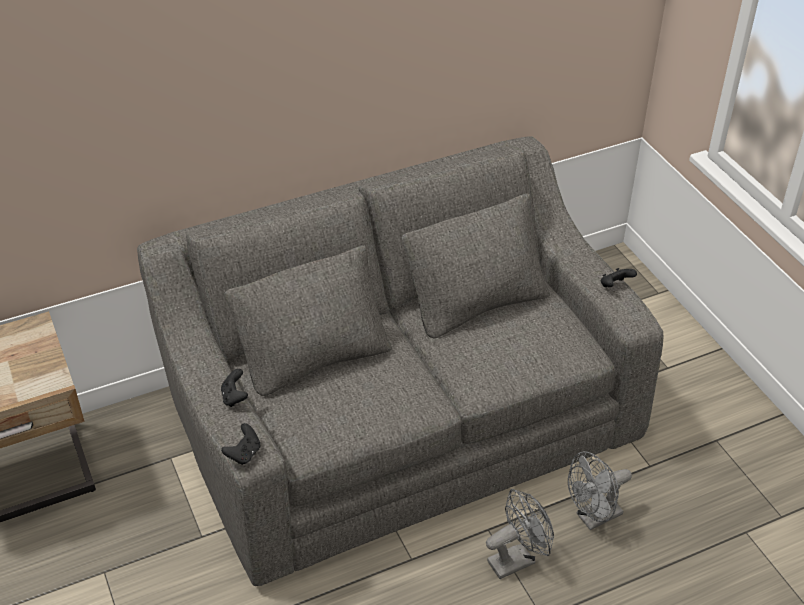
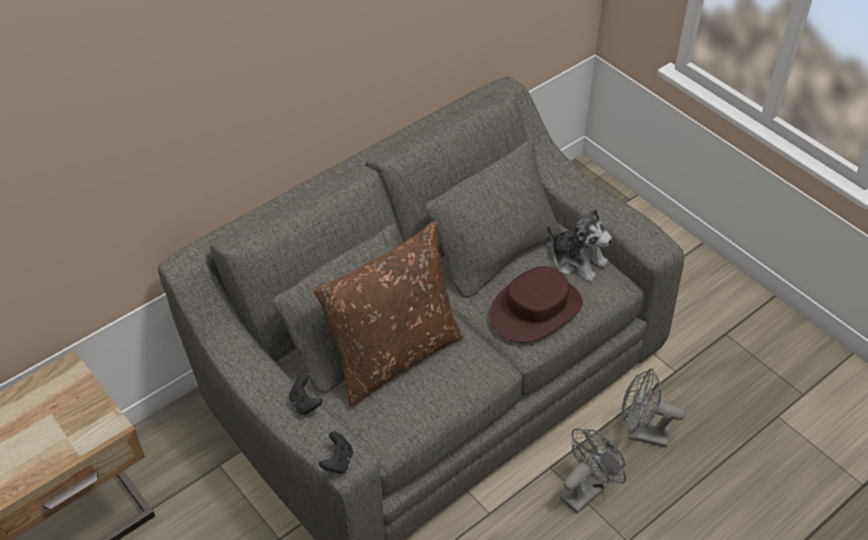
camera: 15 degrees left, 5 degrees up
grey fan [568,451,632,530] -> grey fan turned 60 degrees clockwise [622,368,686,448]
black game controller [601,268,637,287] -> none
none -> brown pillow [313,221,464,407]
none -> brown hat [490,266,583,343]
none -> plush toy [547,209,612,282]

